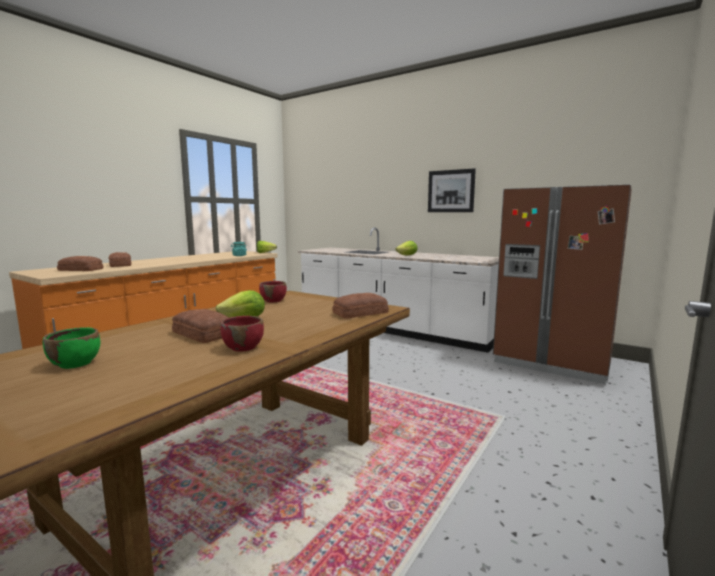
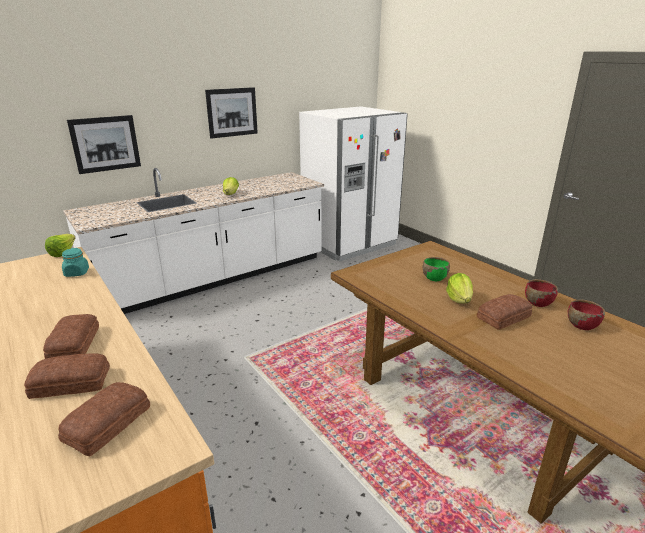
camera: 70 degrees left, 15 degrees up
green bowl [43,327,100,369] -> green bowl moved to [423,257,450,281]
red bowl [259,281,287,302] -> red bowl moved to [568,300,605,330]
bread [332,293,389,319] -> bread moved to [43,314,99,359]
brown fridge [493,184,632,384] -> white fridge [299,106,408,262]
none -> picture [67,115,141,174]

